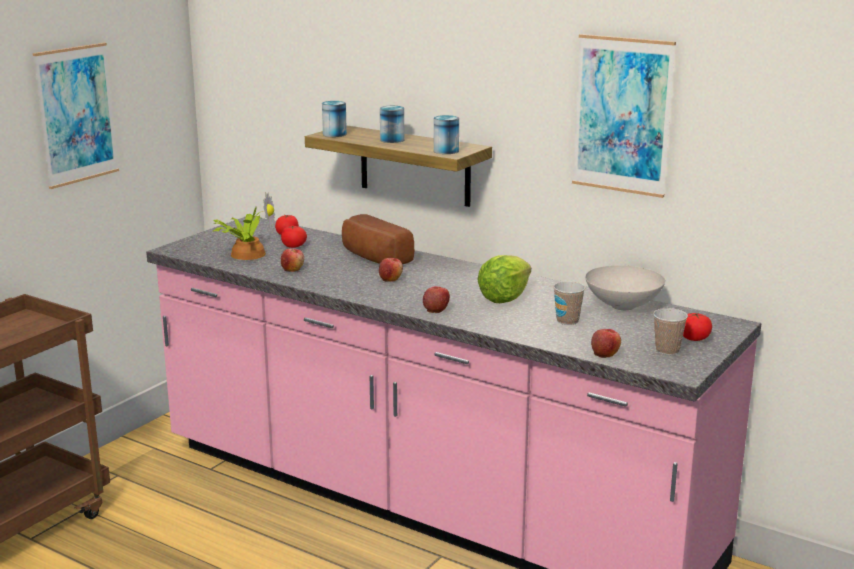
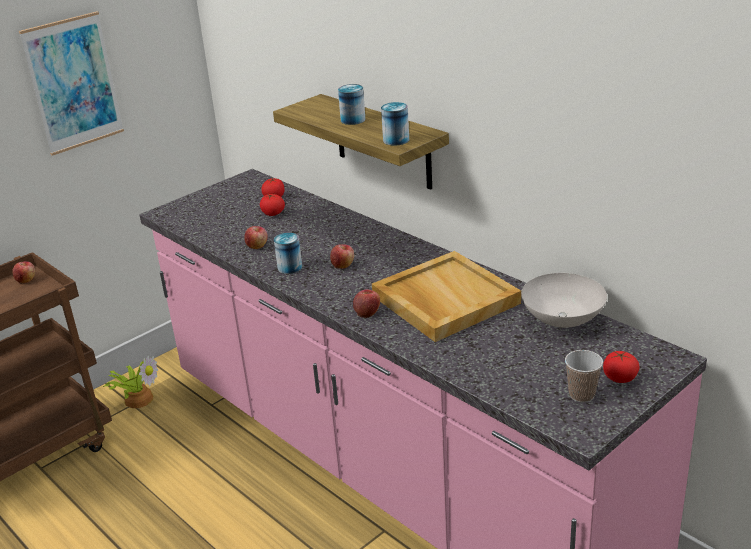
camera: 15 degrees right, 10 degrees up
potted plant [212,193,275,260] -> potted plant moved to [103,355,158,408]
can [322,101,347,137] -> can moved to [274,233,302,274]
bread [342,214,414,264] -> none
lettuce [477,255,531,303] -> beige tray [372,251,521,342]
cup [553,281,585,325] -> none
picture [572,34,676,198] -> none
apple [591,329,621,358] -> apple moved to [12,261,35,283]

